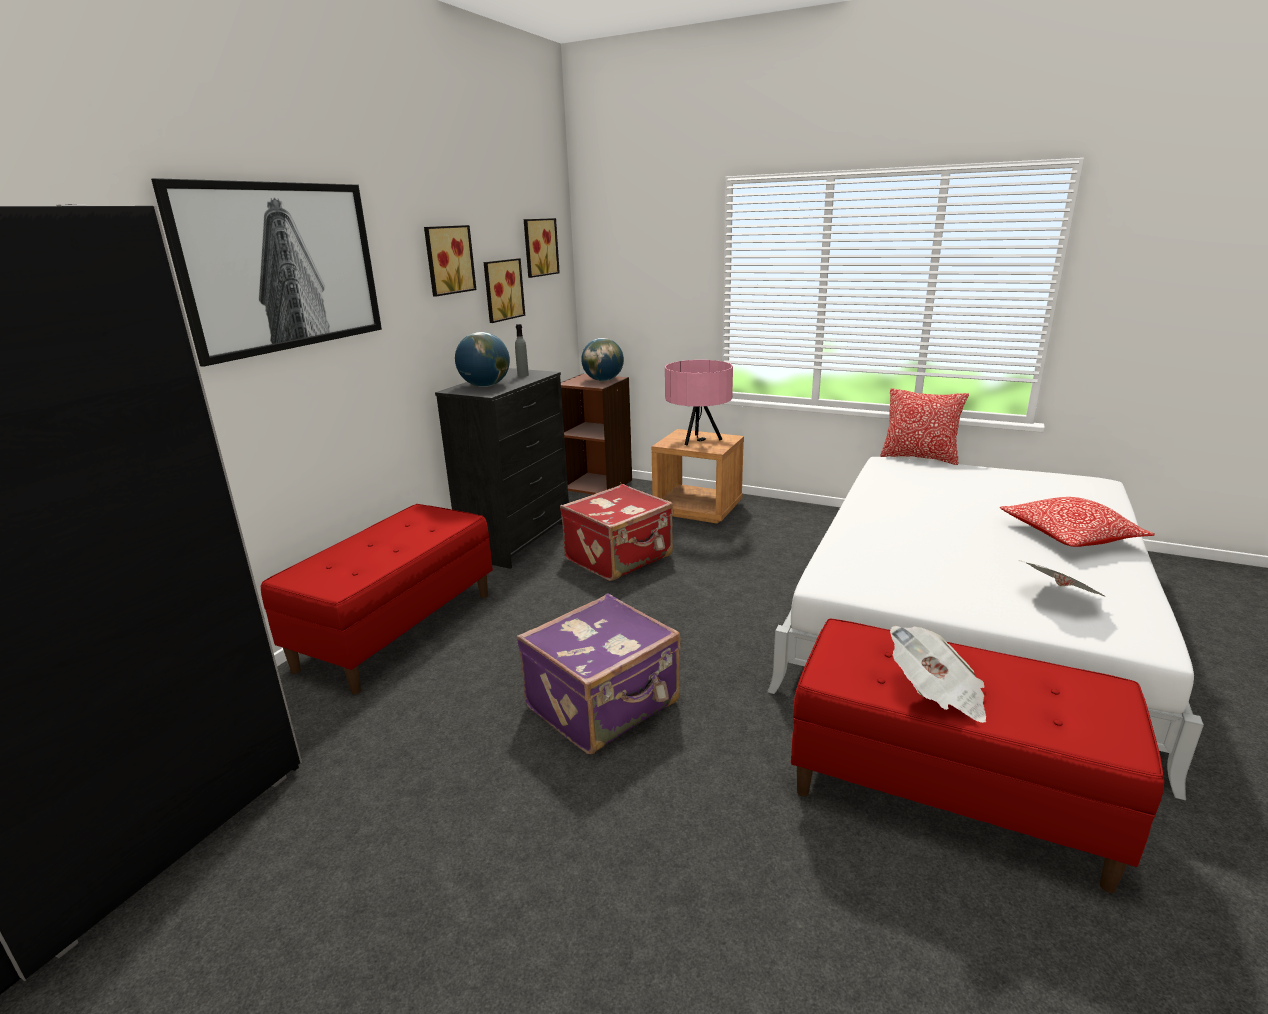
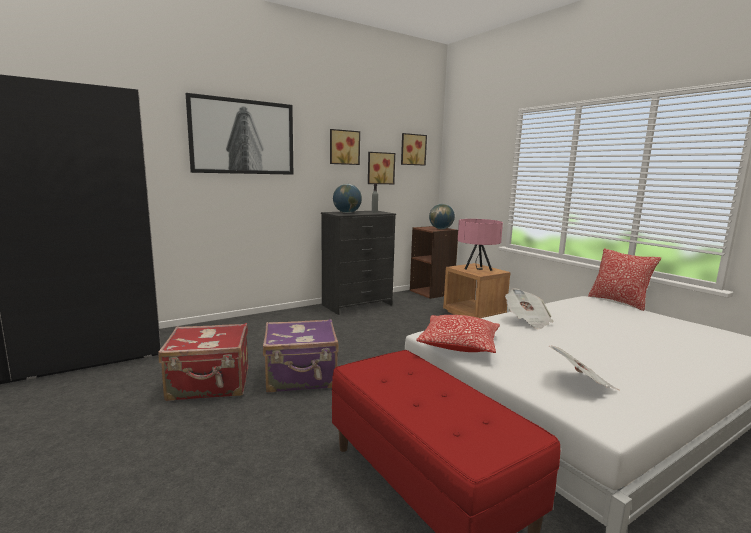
camera: 30 degrees right, 10 degrees down
red bench [261,504,493,694] -> none
red suitcase [560,484,673,581] -> red suitcase moved to [158,323,248,401]
newspaper [890,626,986,723] -> newspaper moved to [505,288,553,329]
pillow [1000,497,1155,547] -> pillow moved to [416,315,500,353]

